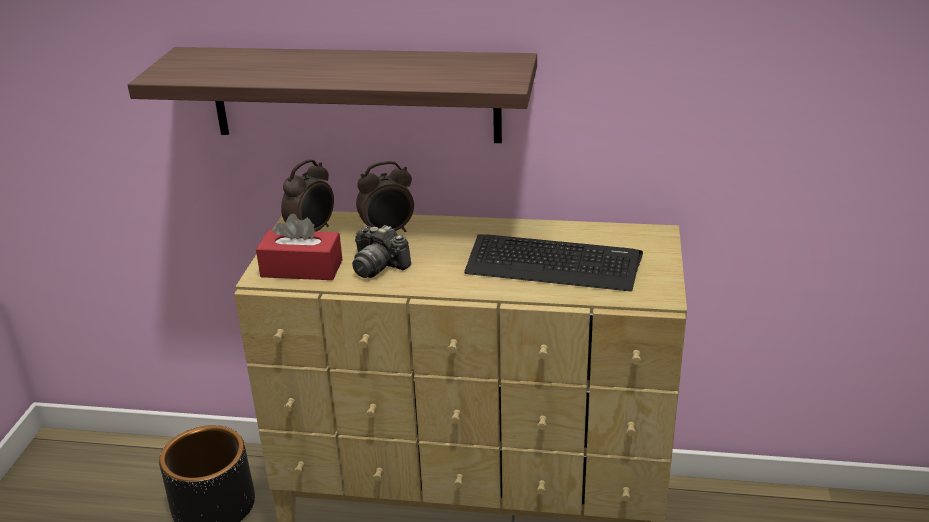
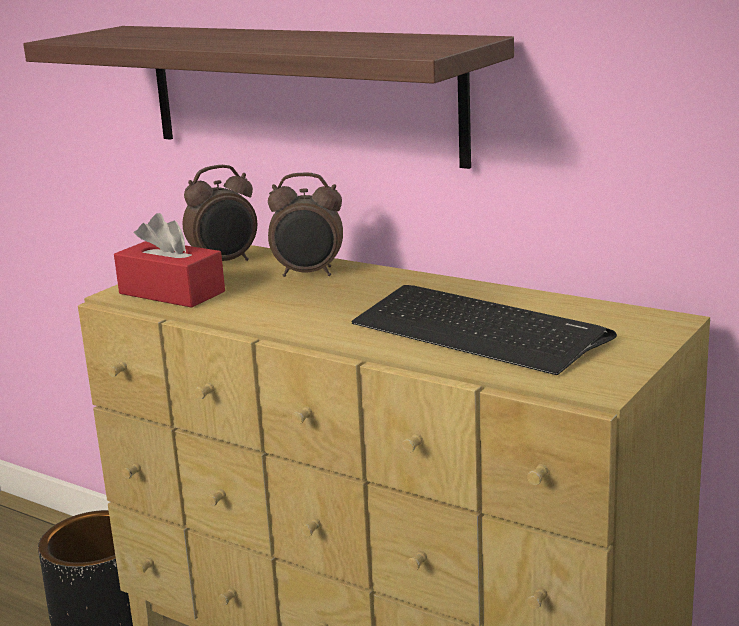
camera: 25 degrees right, 10 degrees down
camera [352,225,411,278] -> none

